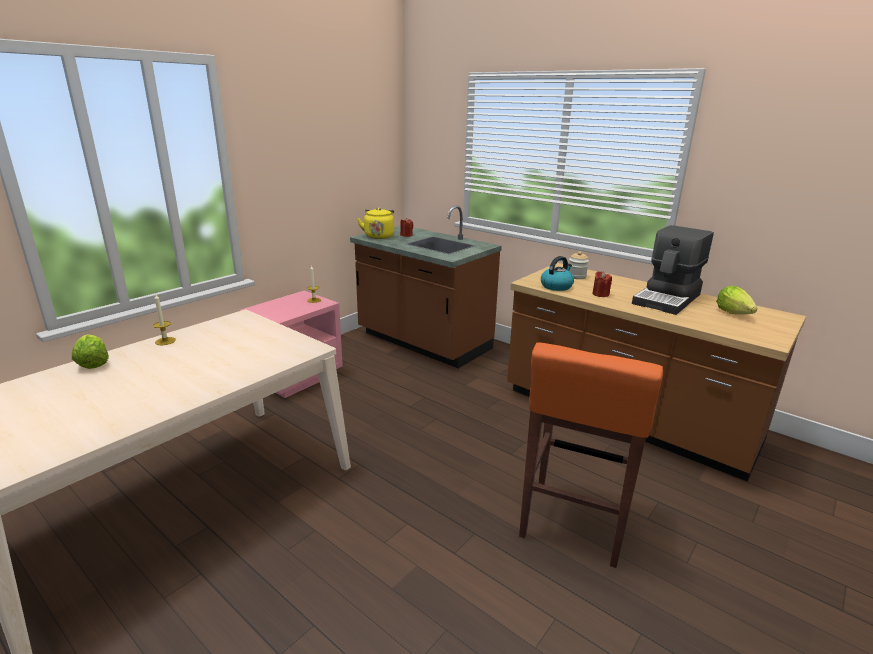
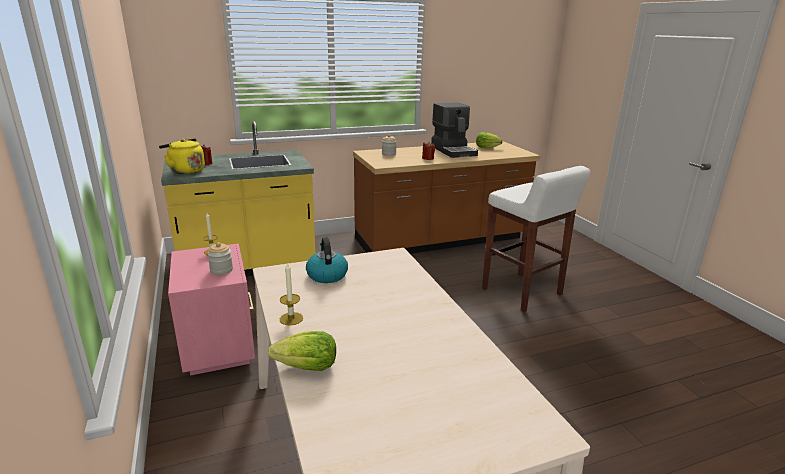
camera: 60 degrees left, 0 degrees up
brown counter [350,206,502,368] -> yellow counter [161,121,316,277]
orange stool [519,343,663,568] -> white stool [482,166,591,312]
kettle [541,256,574,291] -> kettle moved to [306,237,348,283]
none -> jar [207,242,233,275]

